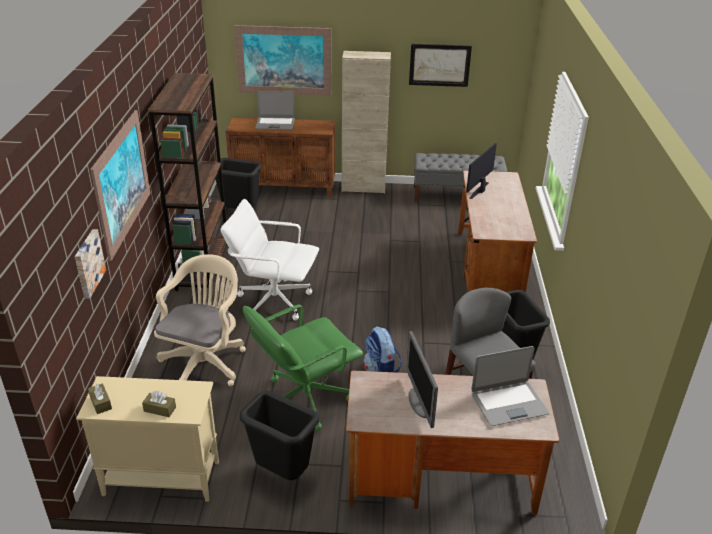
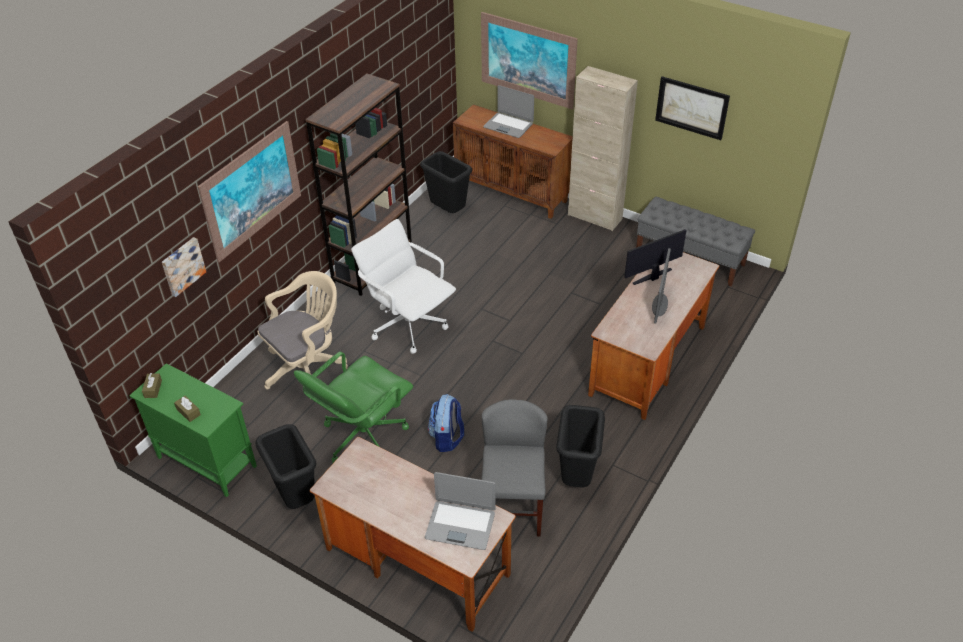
camera: 30 degrees right, 10 degrees up
beige cabinet [76,376,219,502] -> green cabinet [129,363,257,497]
green office chair [243,304,363,431] -> green office chair turned 45 degrees counterclockwise [294,352,413,463]
monitor [406,331,438,428] -> monitor moved to [652,248,671,323]

